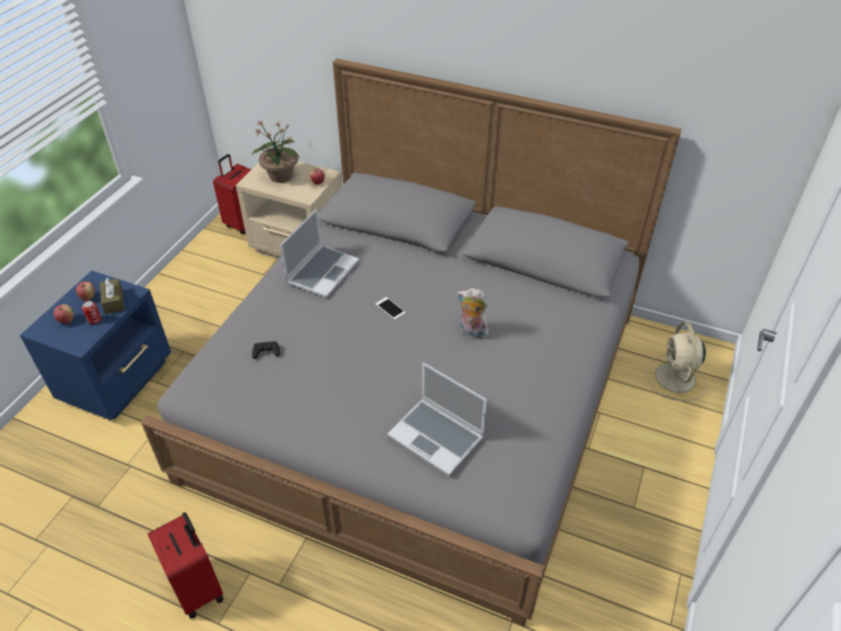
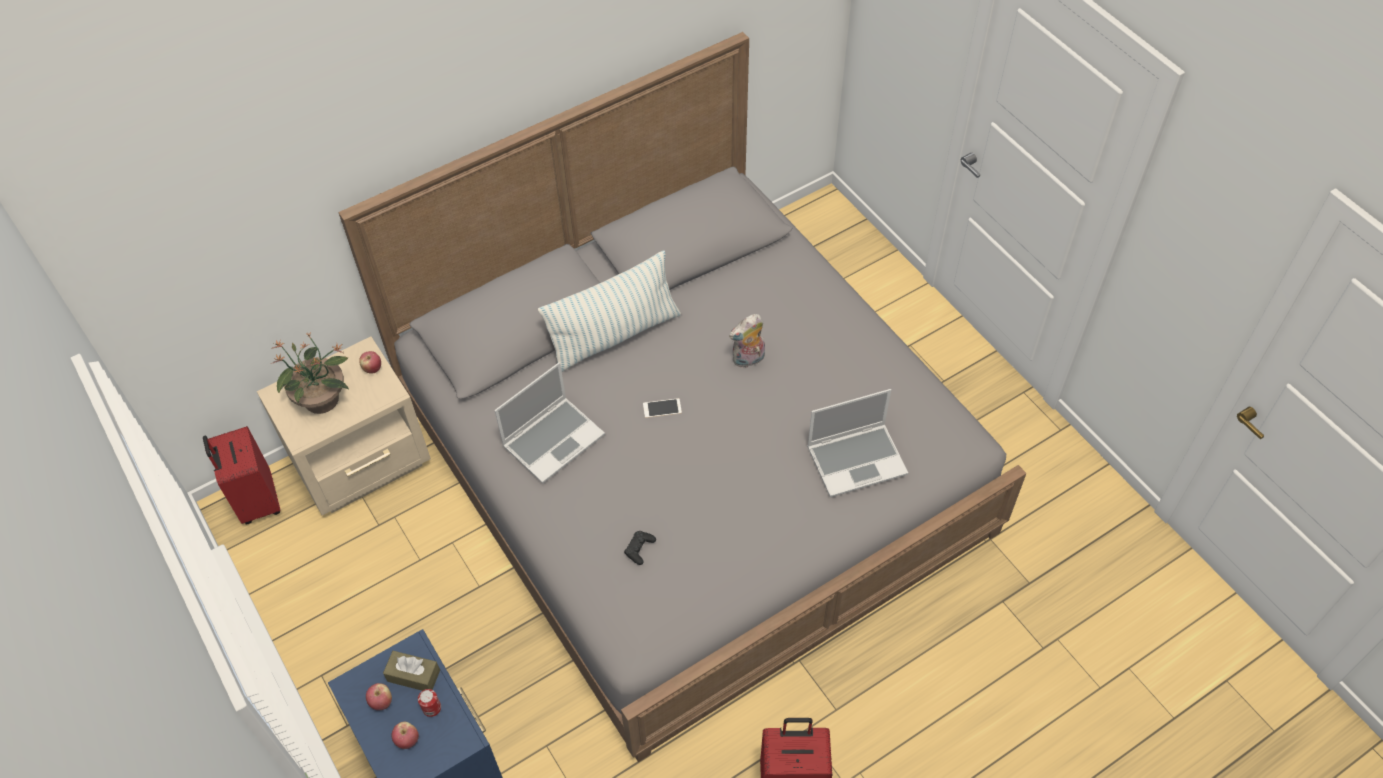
camera: 55 degrees left, 10 degrees up
laptop [280,209,359,298] -> laptop turned 75 degrees clockwise [495,362,605,483]
beige fan [647,322,707,401] -> none
none -> pillow [538,251,681,372]

